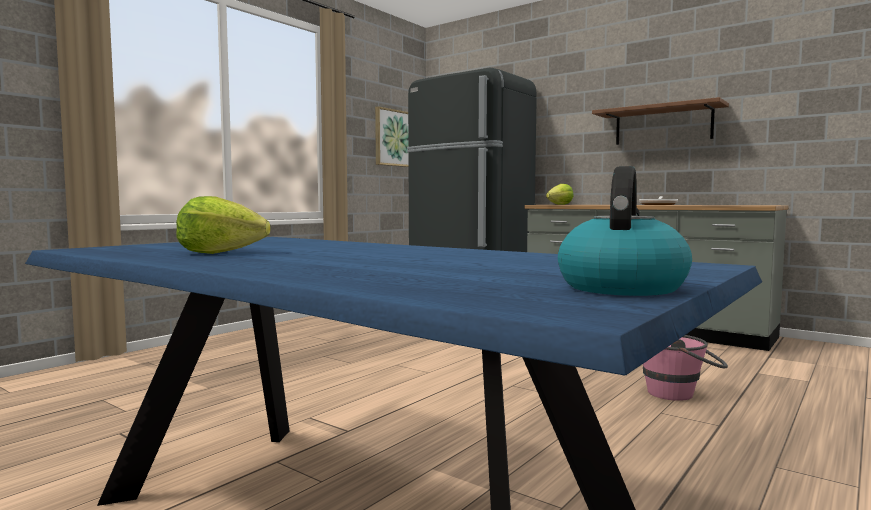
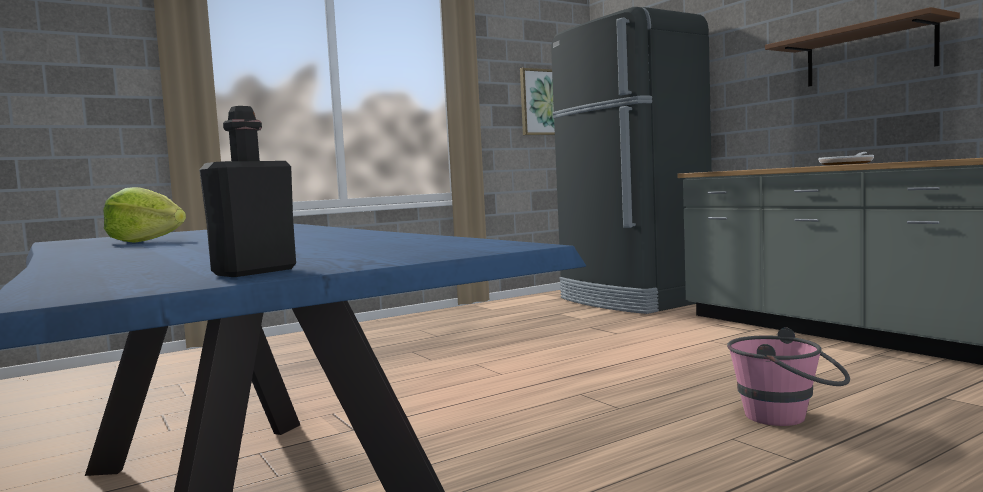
camera: 20 degrees right, 0 degrees up
lettuce [546,184,574,205] -> none
kettle [558,166,692,296] -> black bottle [199,106,296,277]

